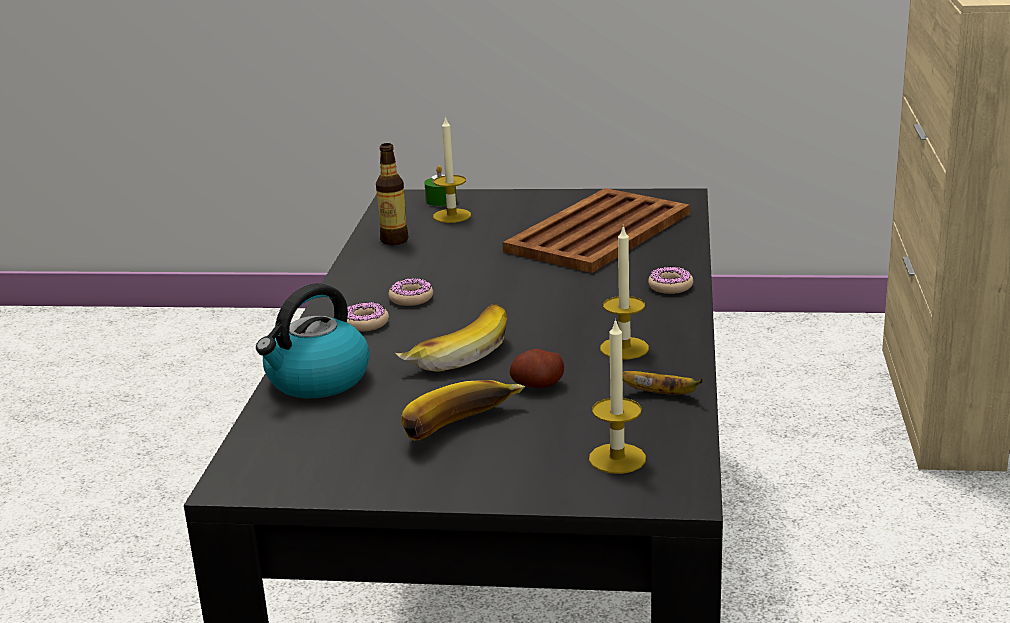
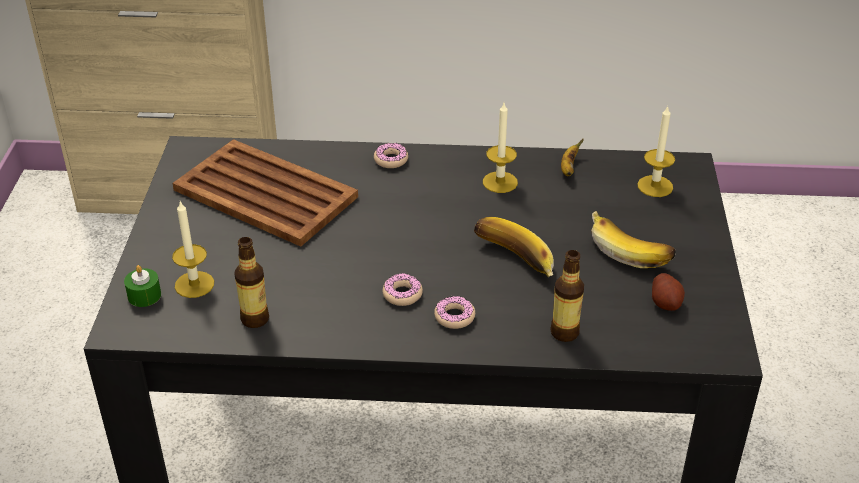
camera: 95 degrees left, 15 degrees up
kettle [256,283,370,398] -> bottle [550,250,584,342]
potato [510,349,564,388] -> potato moved to [652,273,685,311]

